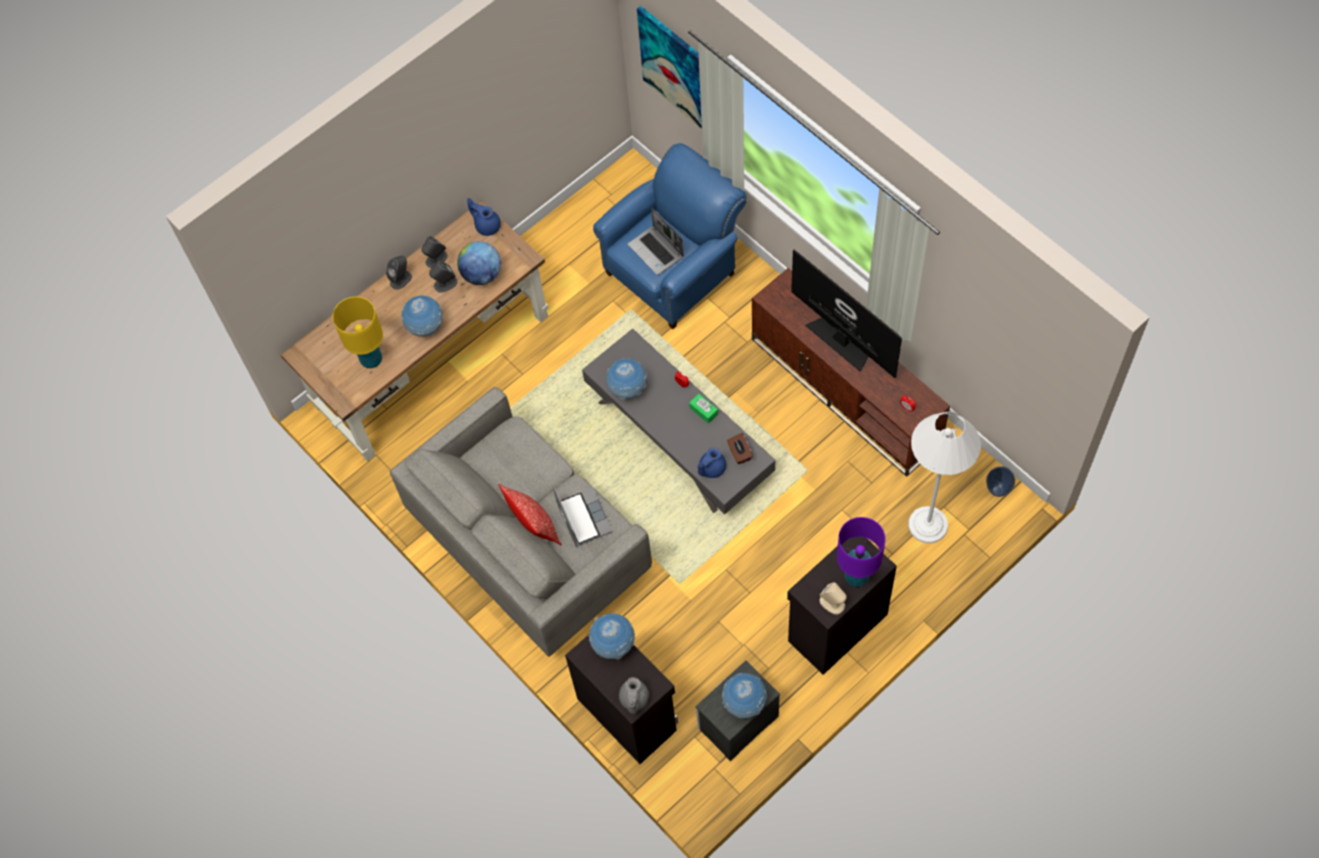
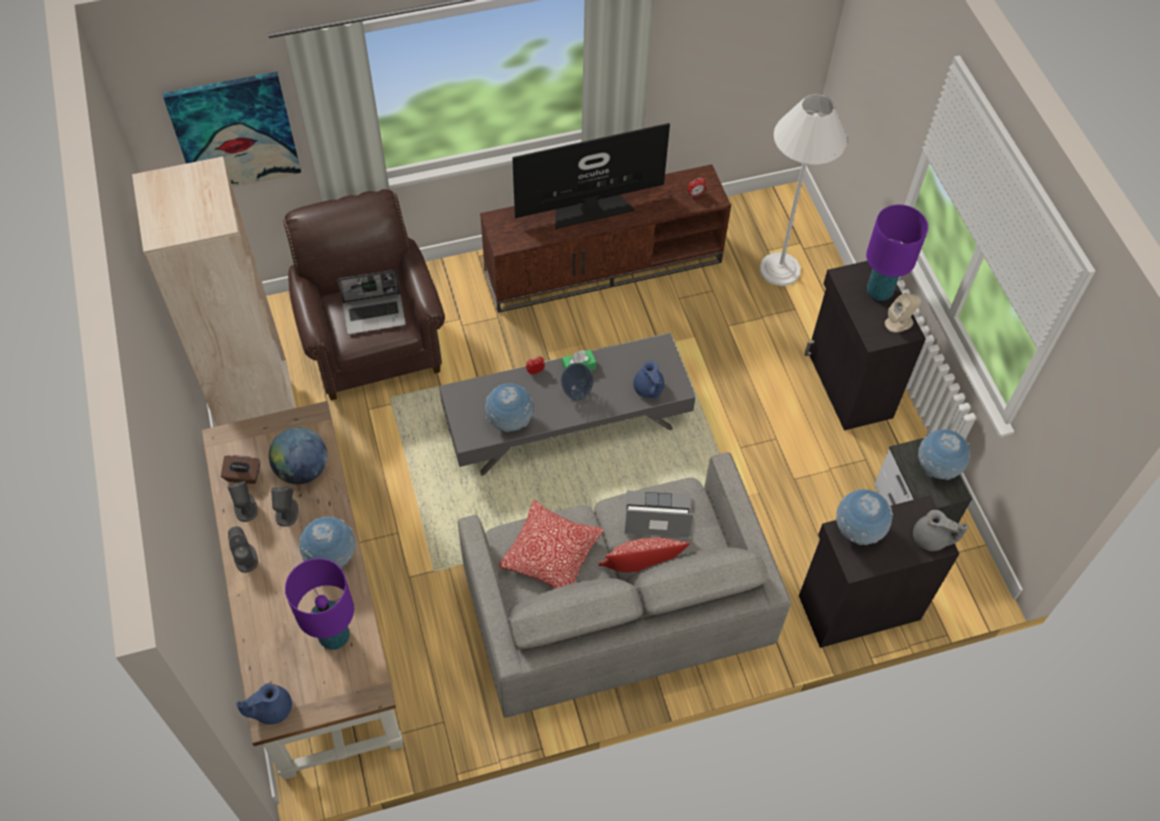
camera: 70 degrees left, 5 degrees down
yellow table lamp [332,297,383,368] -> purple table lamp [285,558,354,650]
blue teapot [467,198,501,236] -> blue teapot moved to [236,683,292,725]
blue armchair [593,143,747,329] -> brown armchair [283,189,445,401]
brown tissue box [727,433,753,464] -> brown tissue box moved to [221,455,260,484]
vase [986,466,1015,497] -> vase moved to [561,363,594,401]
none -> beige bookcase [132,156,296,426]
none -> pillow [498,500,604,588]

